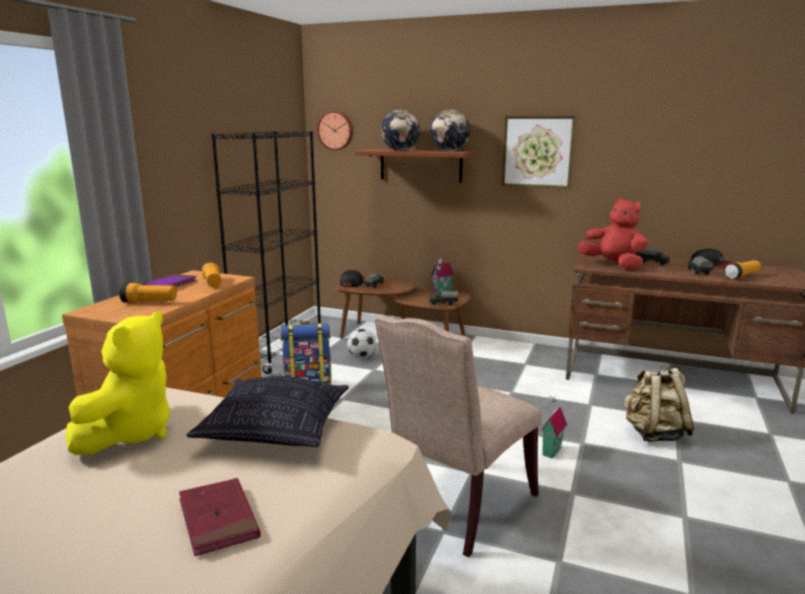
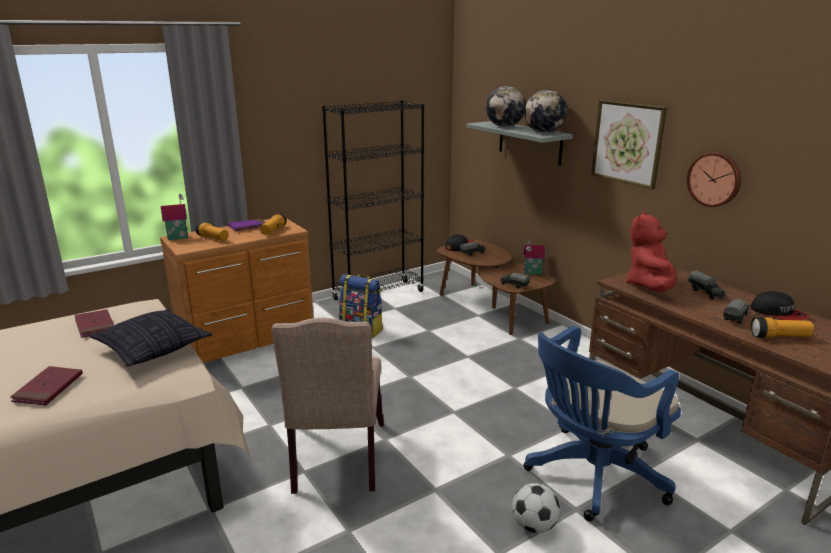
camera: 35 degrees right, 5 degrees up
yellow plush toy [66,311,170,455] -> red book [74,309,114,338]
wall clock [317,111,353,150] -> wall clock moved to [687,152,741,207]
football [347,329,376,358] -> football moved to [512,483,560,533]
brown shelf [355,149,474,183] -> grey shelf [466,121,573,166]
beige chair [375,316,542,557] -> beige chair turned 75 degrees counterclockwise [272,318,384,494]
toy house [540,396,567,459] -> toy house moved to [161,194,189,240]
red plush toy [578,198,648,270] -> red plush toy turned 150 degrees counterclockwise [626,212,677,292]
beige backpack [624,366,694,442] -> blue office chair [523,326,681,521]

